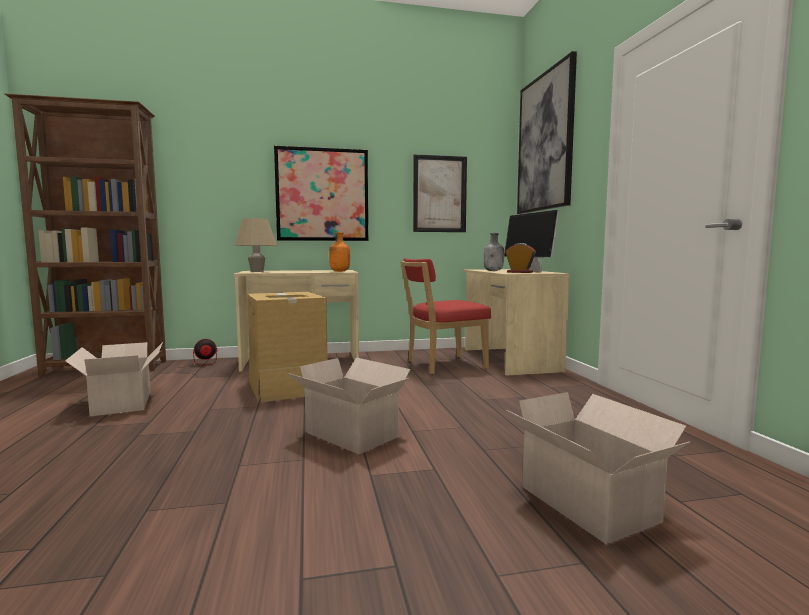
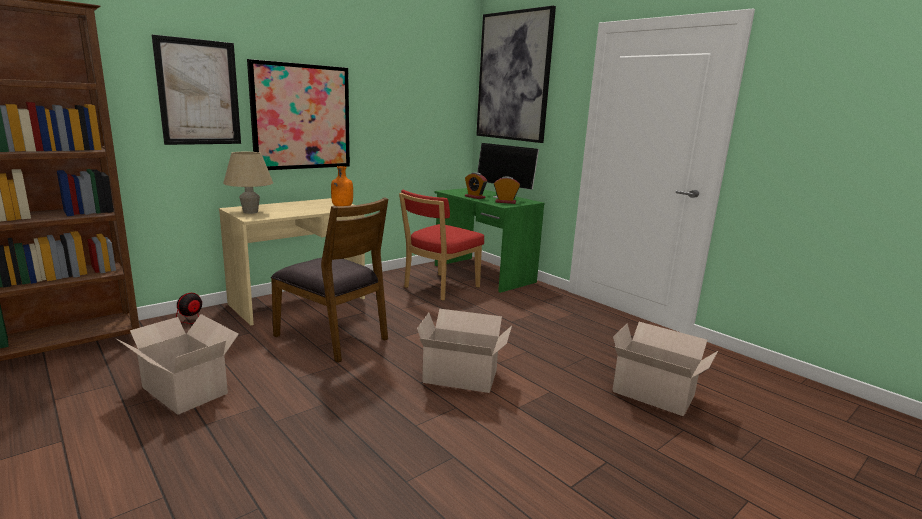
camera: 30 degrees left, 10 degrees up
cardboard box [247,292,328,402] -> brown chair [271,197,388,362]
picture [413,154,467,232] -> picture moved to [152,34,241,145]
beige desk [463,269,570,376] -> green desk [435,188,545,293]
grey bottle [484,233,504,271] -> alarm clock [465,172,487,199]

